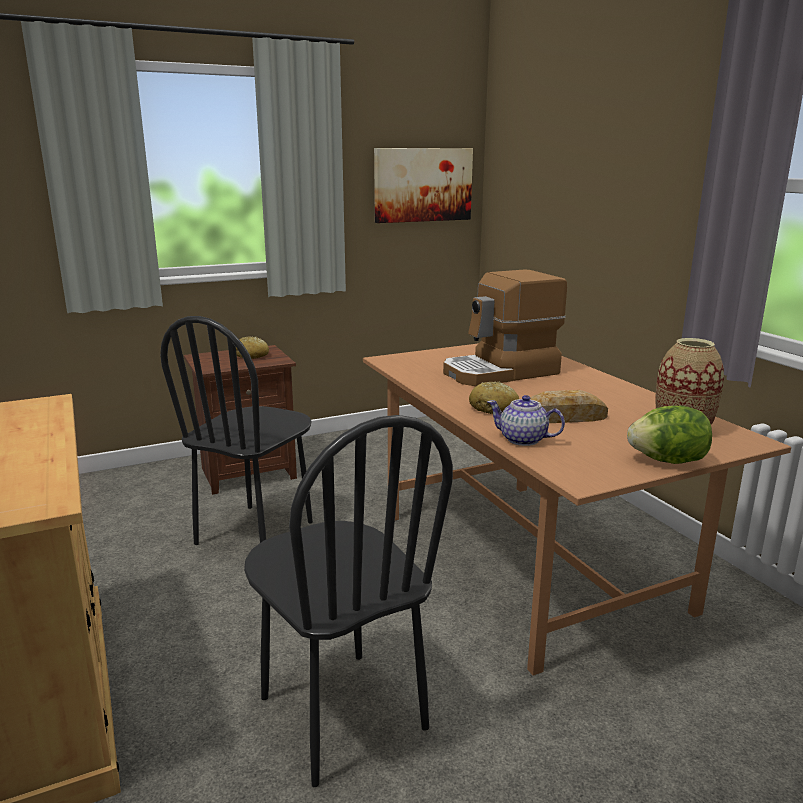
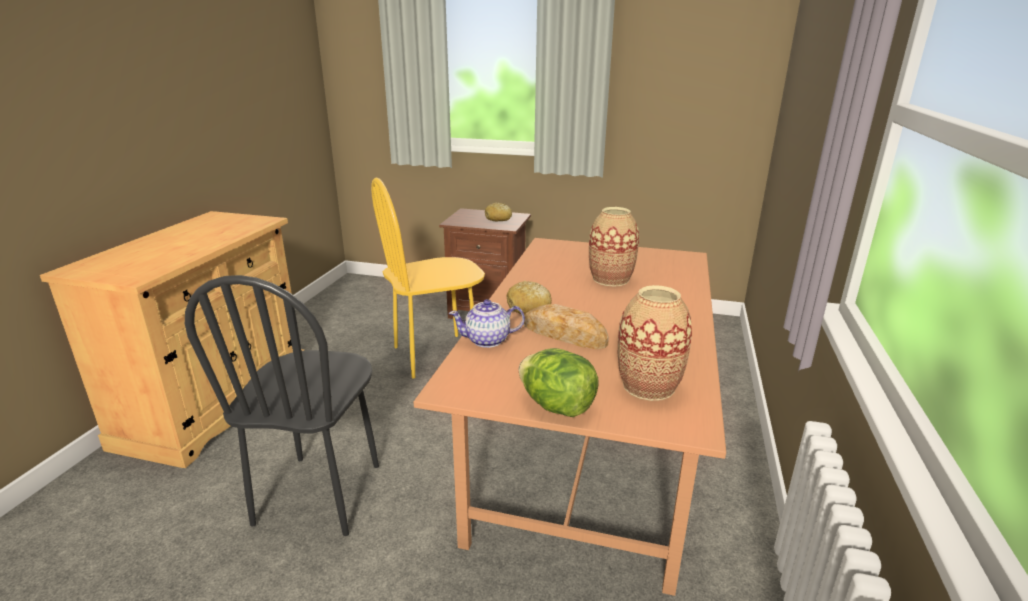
camera: 40 degrees right, 5 degrees up
black chair [160,316,313,545] -> yellow chair [371,178,485,378]
picture [374,148,473,223] -> none
coffee machine [443,270,567,386] -> vase [589,207,639,287]
teapot [487,395,565,446] -> teapot turned 75 degrees counterclockwise [449,299,525,348]

